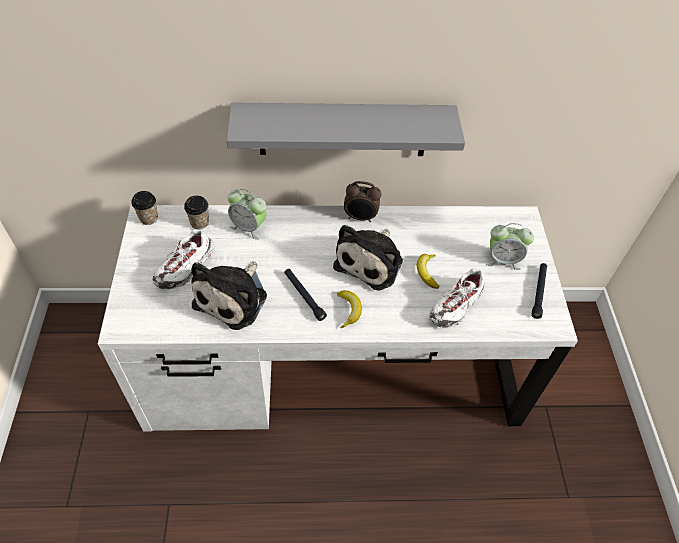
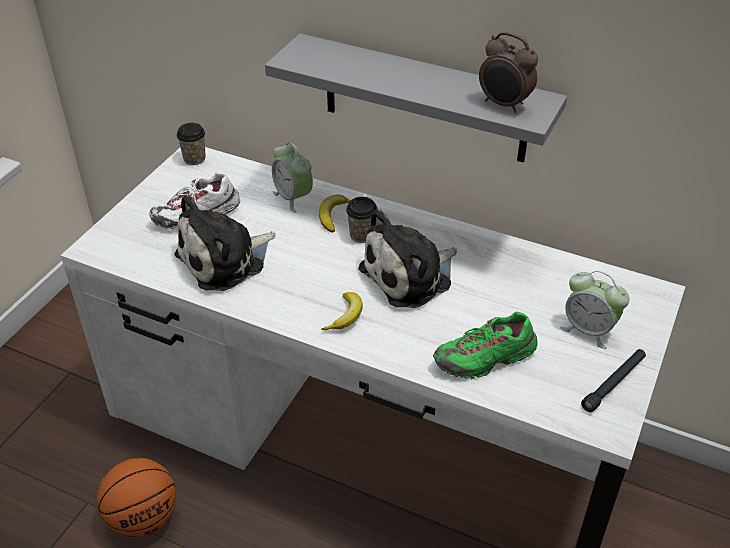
camera: 30 degrees right, 10 degrees down
cup [184,196,209,230] -> cup moved to [346,197,378,243]
black flashlight [284,269,327,321] -> none
alarm clock [344,181,382,222] -> alarm clock moved to [479,32,538,113]
banana [417,254,439,289] -> banana moved to [319,194,351,232]
white shoe [429,269,486,328] -> green shoe [433,312,538,379]
none -> basketball [97,458,177,538]

